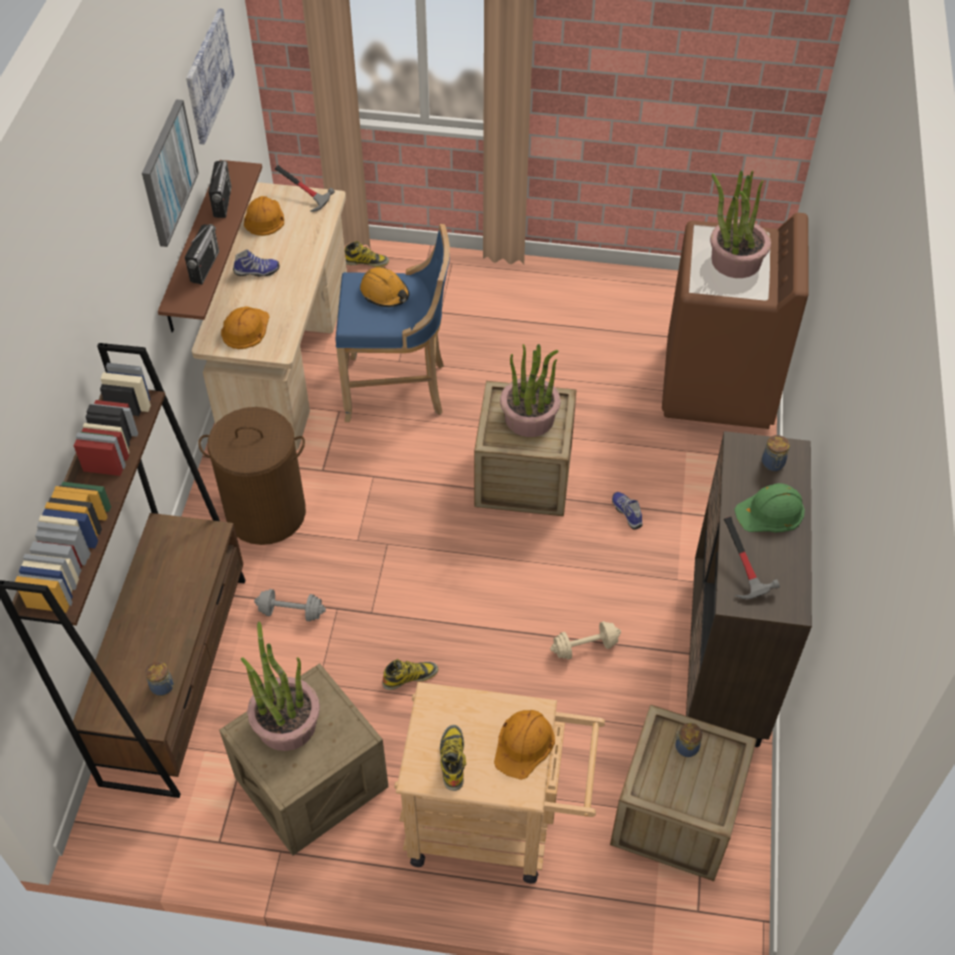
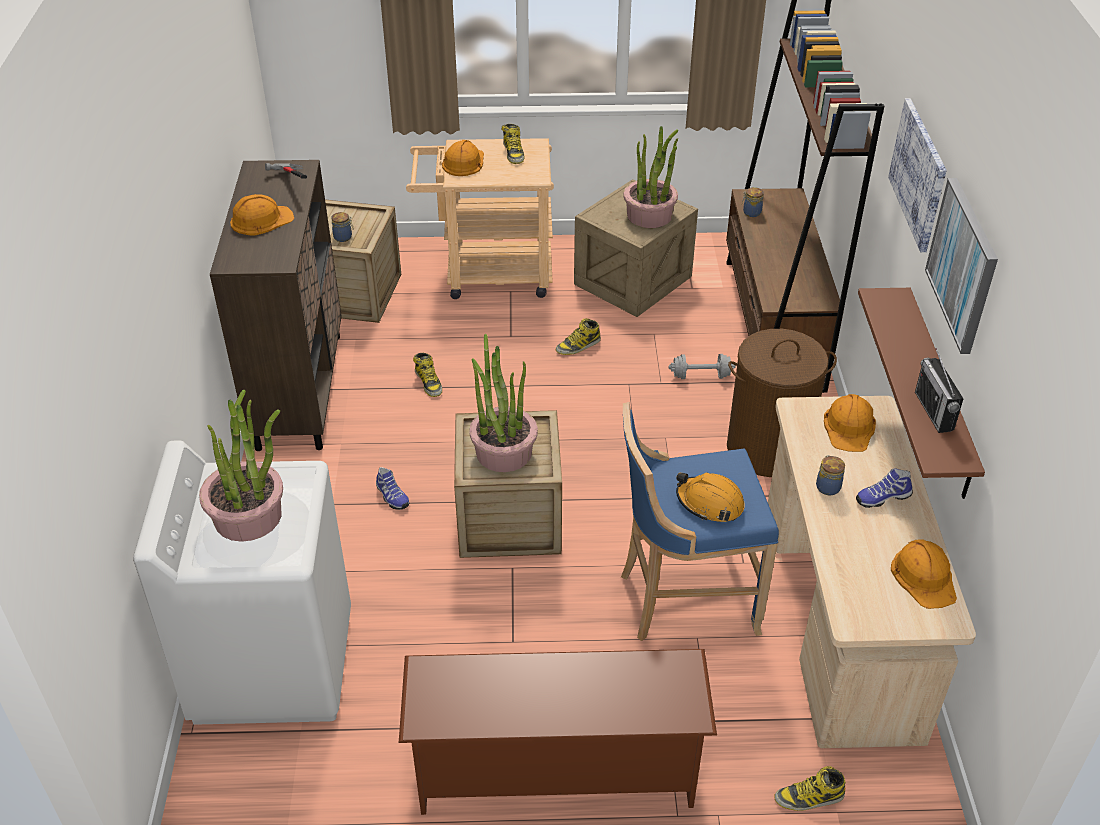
camera: 170 degrees right, 10 degrees down
radio [185,224,219,284] -> none
picture [186,8,235,145] -> picture moved to [888,98,947,252]
hammer [275,165,335,212] -> none
beige dumbbell [550,621,621,659] -> boot [413,353,442,397]
brown washing machine [662,213,809,429] -> white washing machine [133,441,351,725]
green hard hat [734,483,805,533] -> orange hard hat [230,194,294,235]
jar [762,435,790,471] -> jar moved to [816,455,845,495]
none -> brown shoe rack [399,649,717,815]

